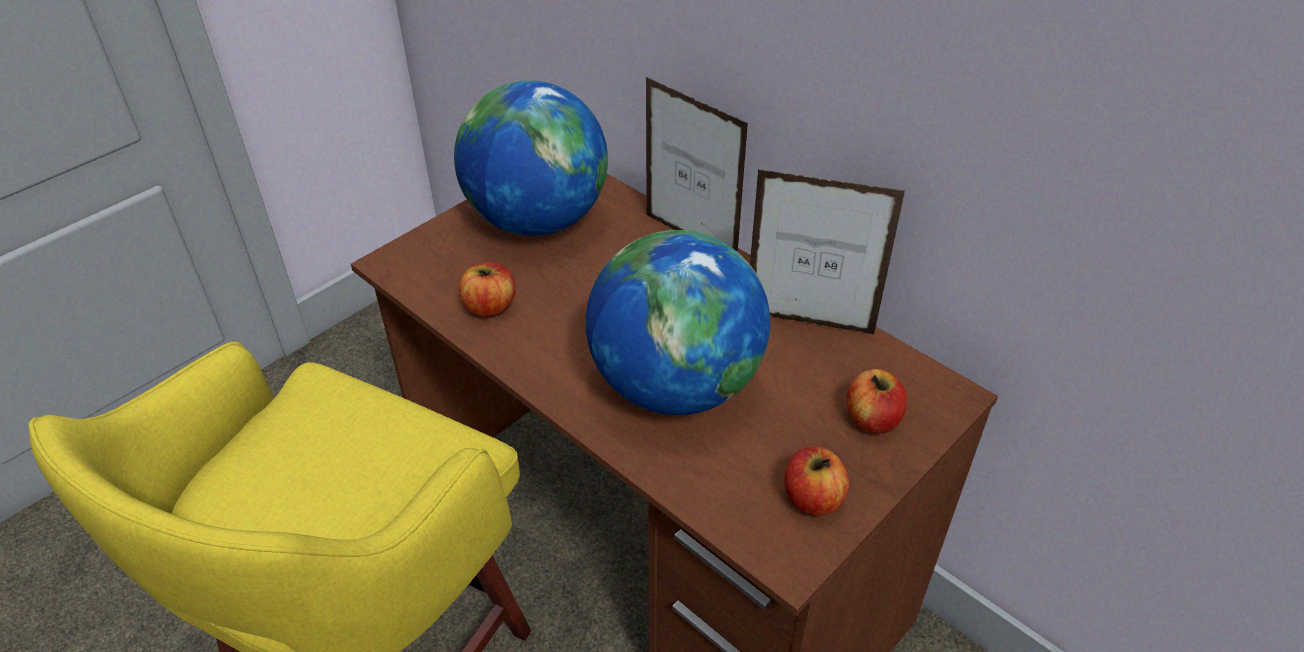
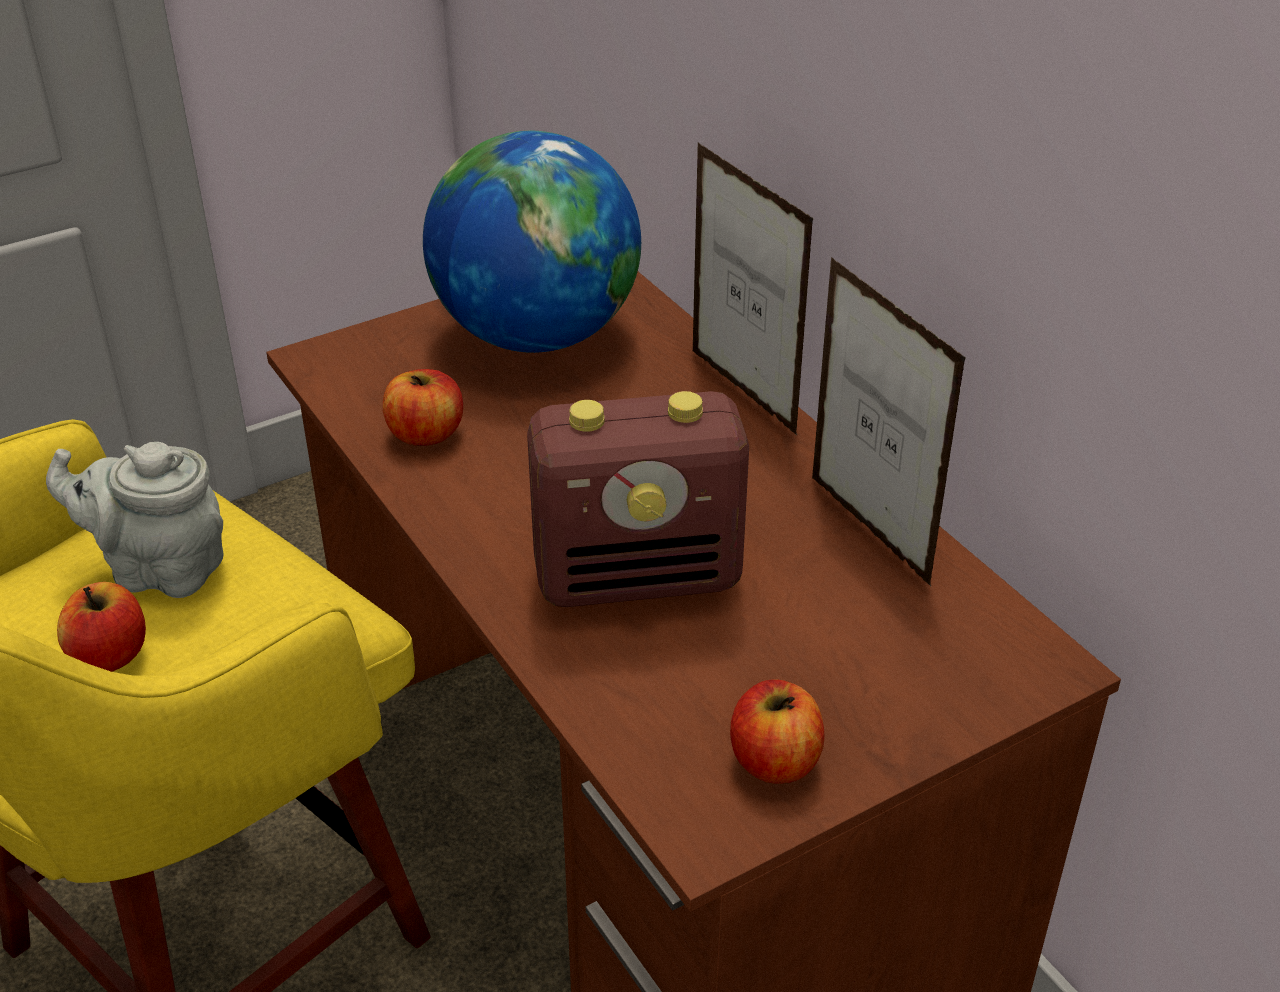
camera: 15 degrees right, 5 degrees down
globe [586,230,770,415] -> radio [527,391,749,607]
picture frame [750,169,905,334] -> picture frame turned 150 degrees counterclockwise [812,257,966,586]
apple [847,369,907,434] -> apple moved to [57,582,146,672]
none -> grey teapot [46,442,224,598]

